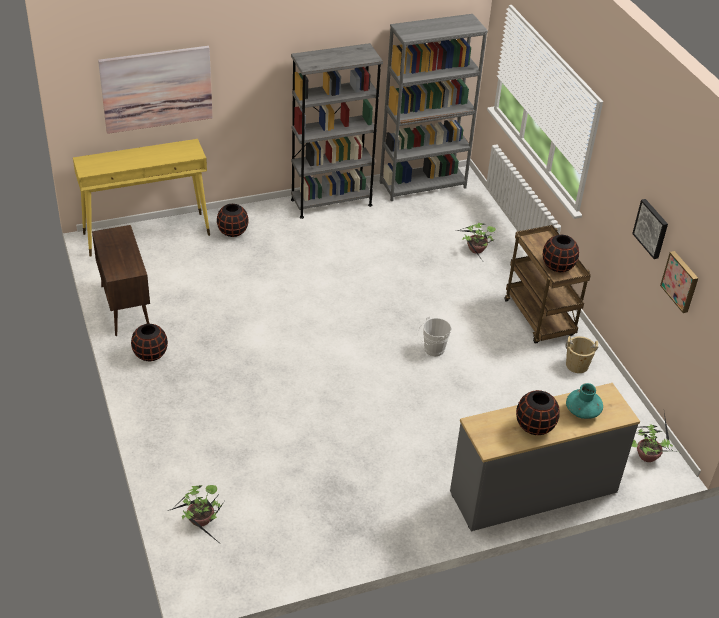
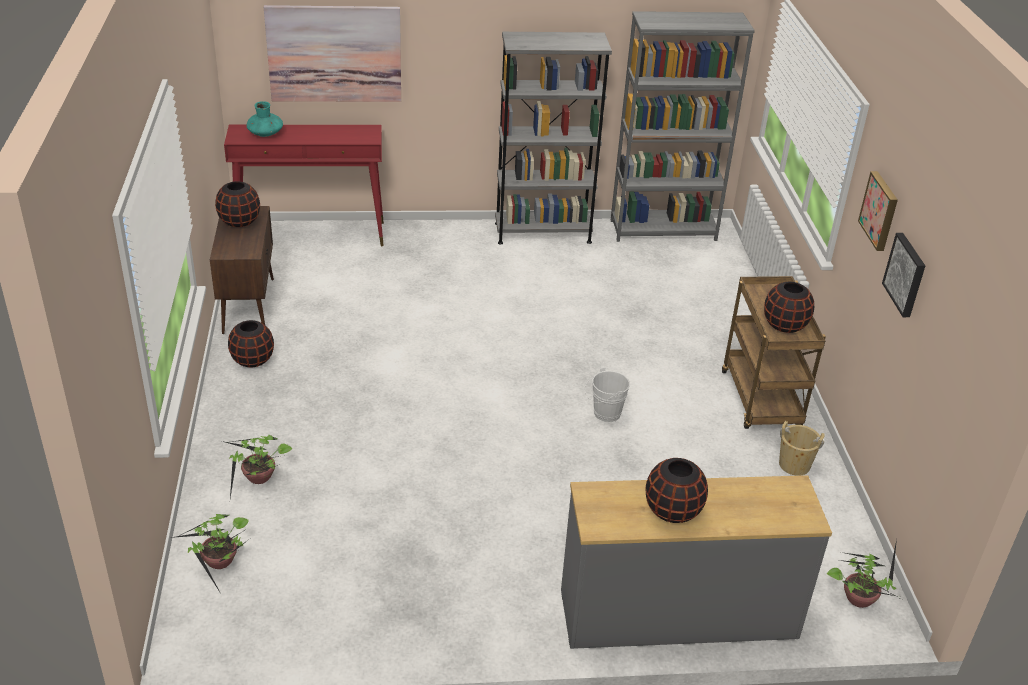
camera: 15 degrees right, 5 degrees down
yellow console table [73,139,210,257] -> red console table [224,125,384,246]
black vase [217,204,249,237] -> black vase moved to [215,181,260,227]
potted plant [453,223,496,260] -> potted plant moved to [222,435,292,498]
turquoise vase [566,383,603,419] -> turquoise vase moved to [246,101,283,137]
picture [660,251,698,313] -> picture moved to [858,171,898,251]

